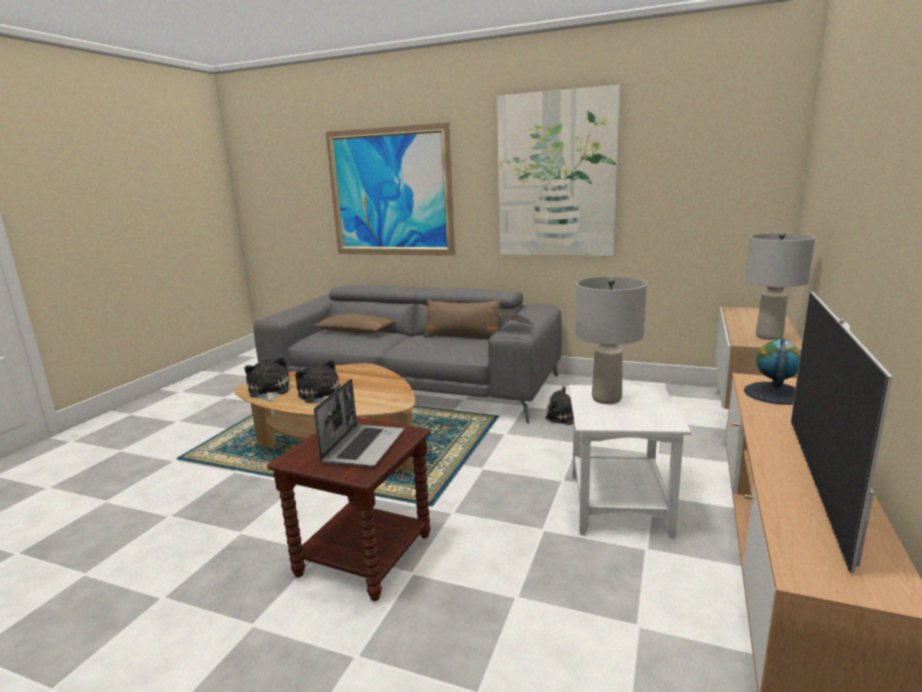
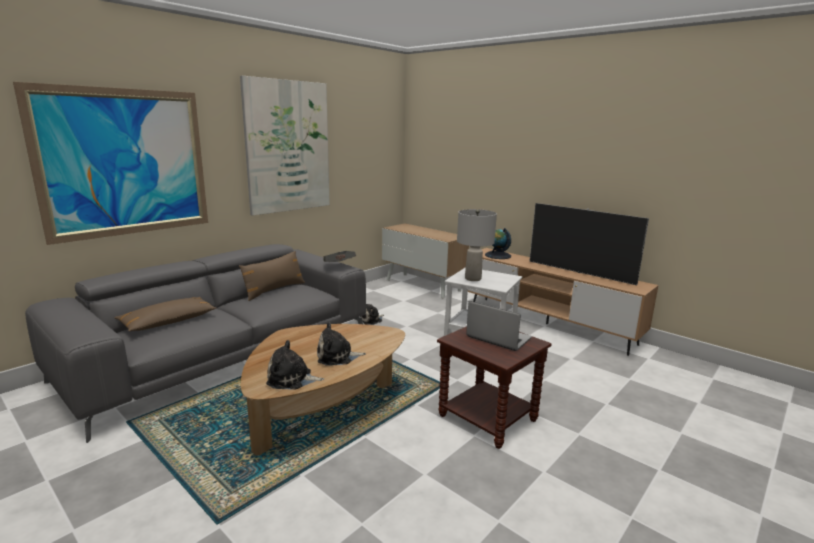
camera: 70 degrees left, 0 degrees up
grey table lamp [745,232,815,340] -> none

